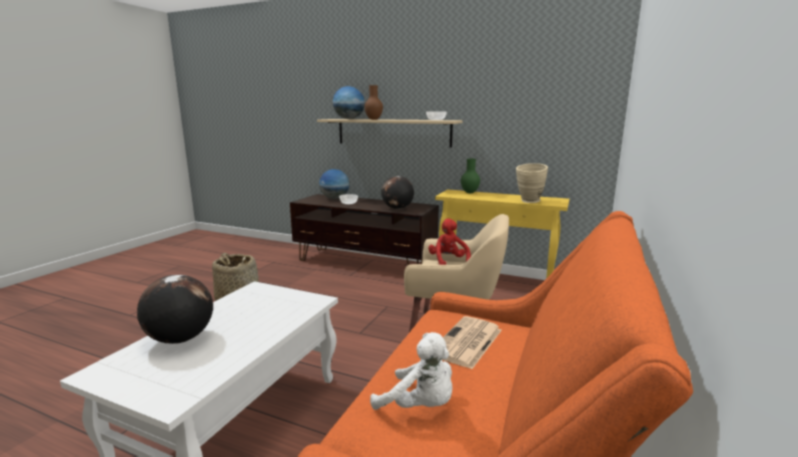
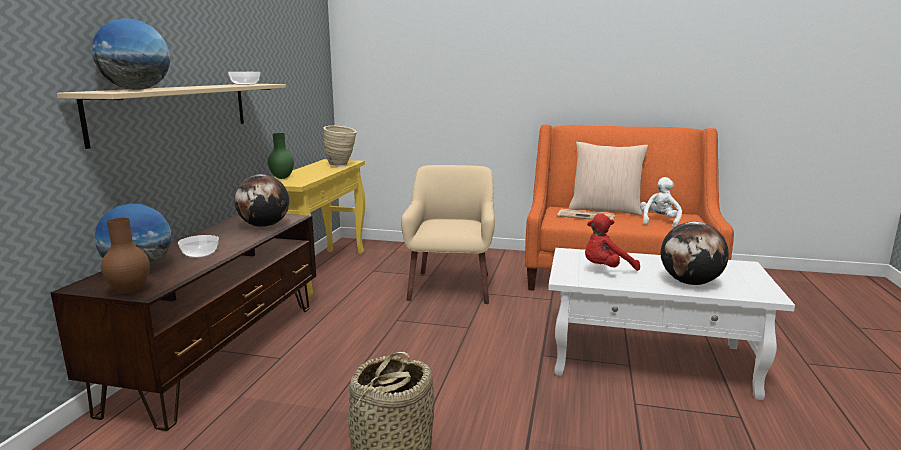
camera: 100 degrees left, 0 degrees up
brown vase [364,85,383,120] -> brown vase moved to [101,218,150,294]
red plush toy [428,218,471,265] -> red plush toy moved to [585,214,640,271]
none -> beige pillow [569,142,648,216]

